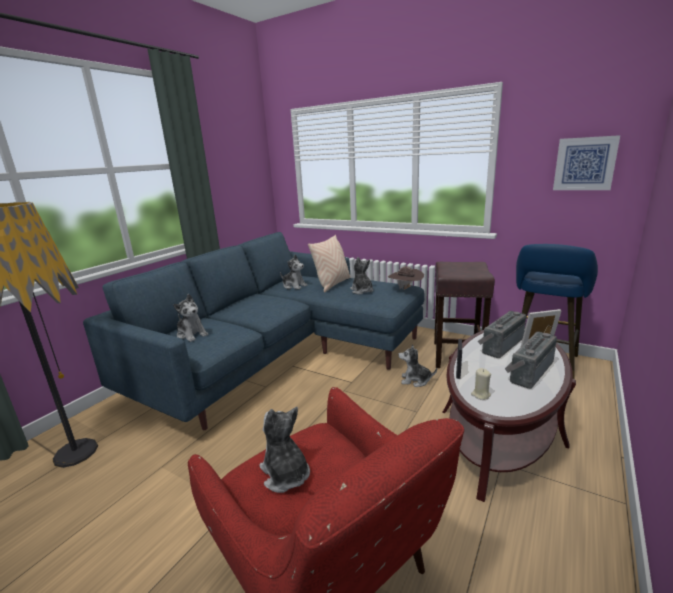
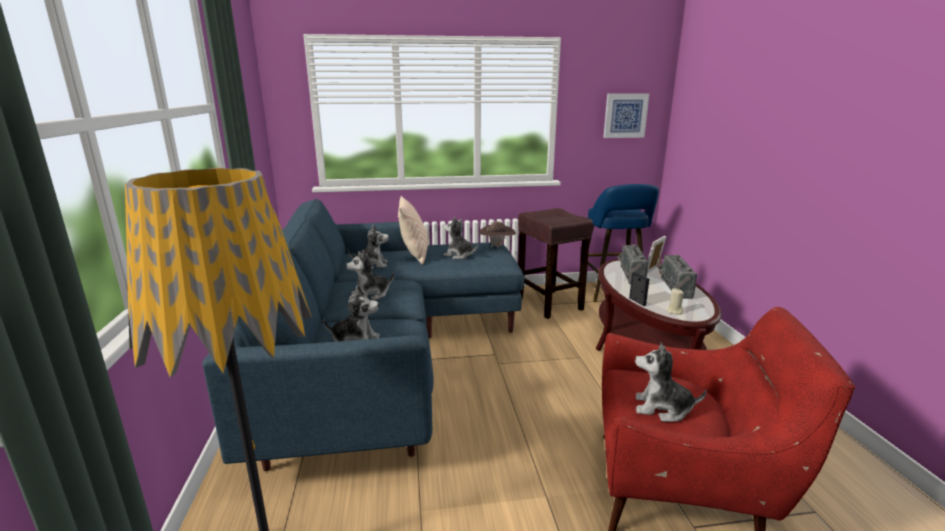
camera: 40 degrees left, 0 degrees up
plush toy [399,344,437,387] -> plush toy moved to [346,250,394,300]

